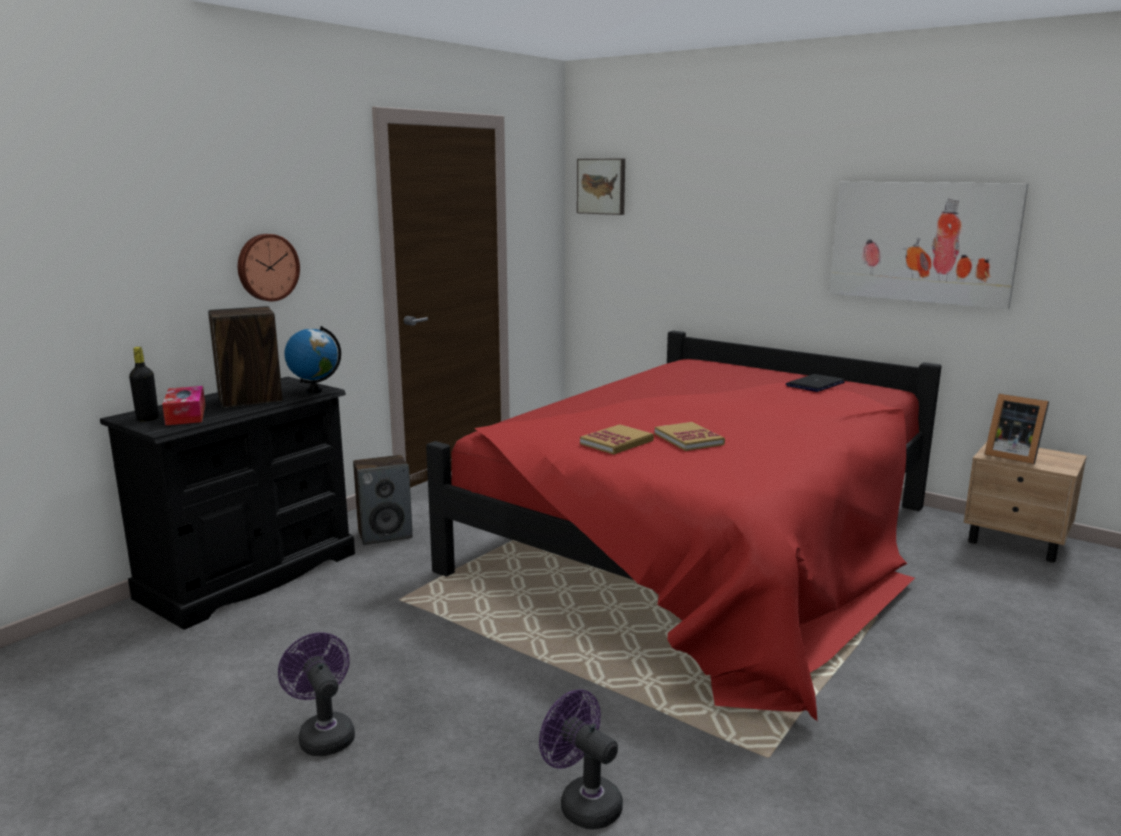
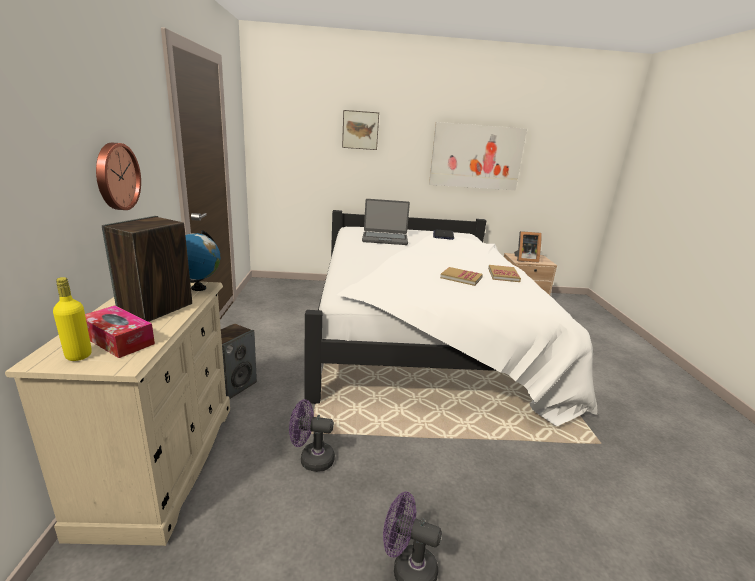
camera: 40 degrees left, 5 degrees up
black dresser [100,377,355,630] -> beige dresser [5,281,230,546]
black bottle [129,347,159,421] -> yellow bottle [53,277,92,361]
red bed [426,331,942,721] -> white bed [304,210,598,426]
purple fan [539,689,623,829] -> purple fan moved to [289,399,335,472]
picture [577,159,625,215] -> picture moved to [342,110,379,150]
book [580,424,654,455] -> book moved to [488,265,521,282]
none -> laptop [362,199,410,245]

